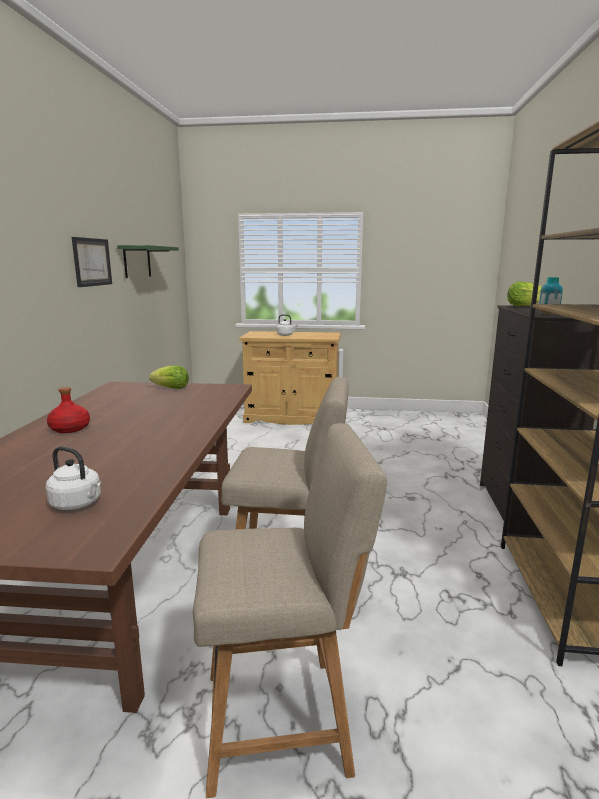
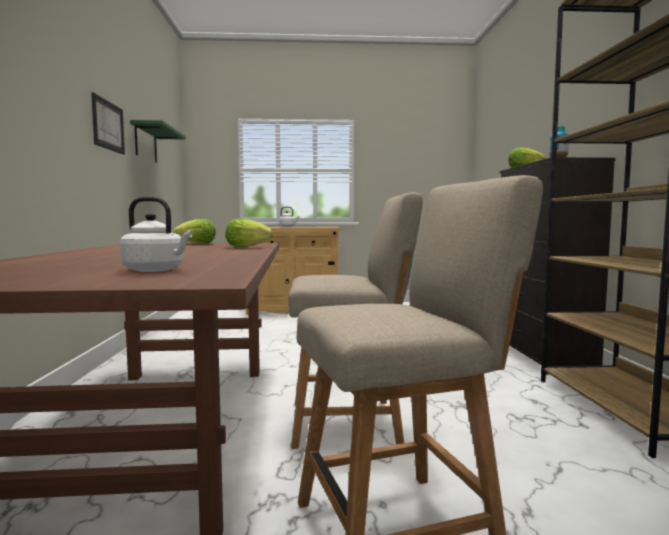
camera: 10 degrees left, 10 degrees down
red bottle [47,387,90,433] -> none
none -> lettuce [226,218,273,247]

